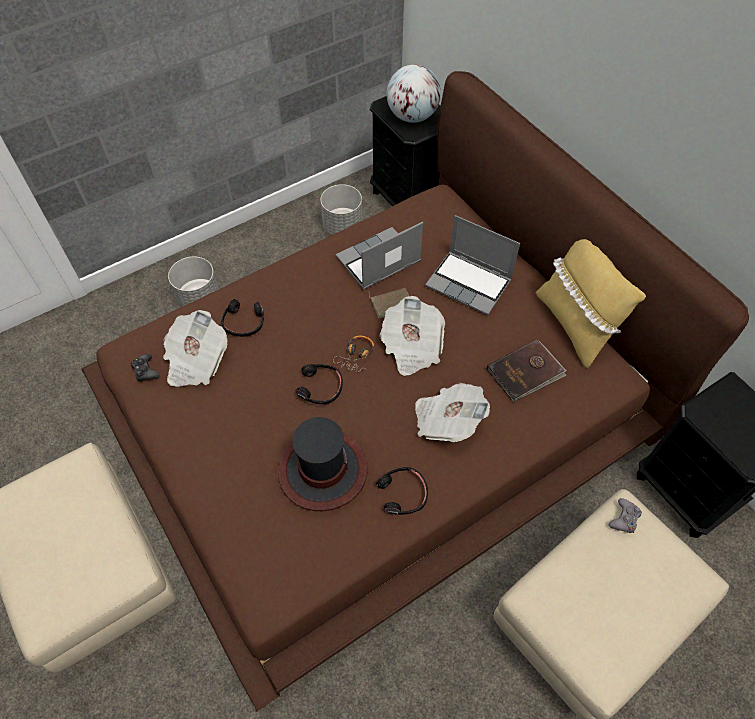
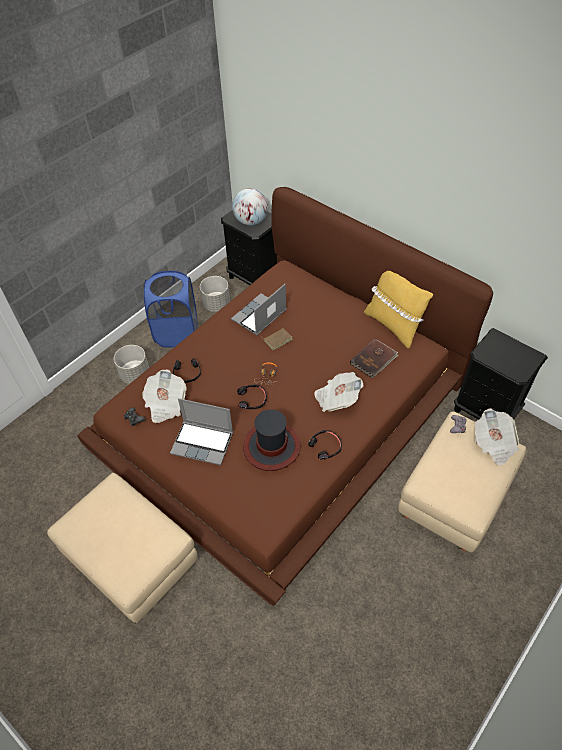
camera: 15 degrees left, 5 degrees down
newspaper [380,296,445,376] -> newspaper moved to [475,408,520,466]
laptop [425,215,520,316] -> laptop moved to [170,398,233,465]
none -> blue laundry basket [144,270,197,348]

